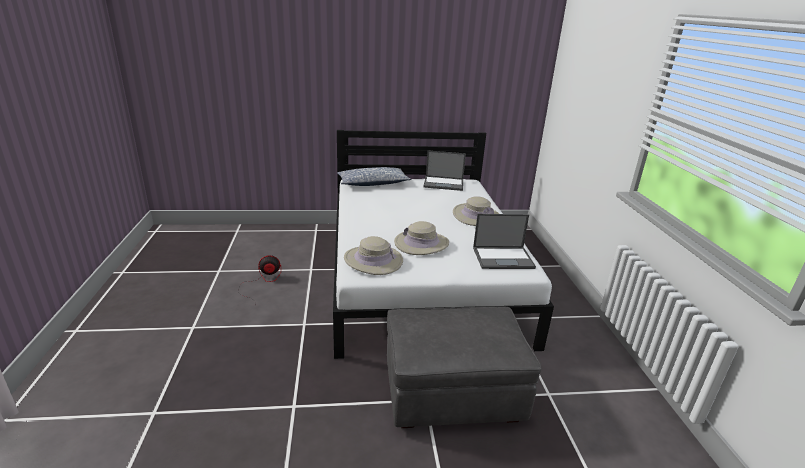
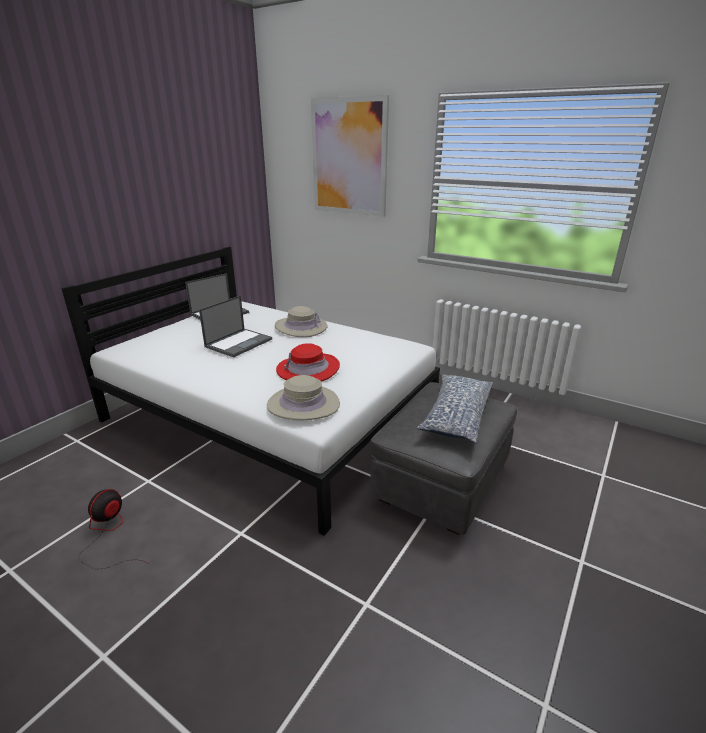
camera: 50 degrees left, 0 degrees up
pillow [337,167,411,186] -> pillow moved to [417,374,493,444]
beige hat [394,221,449,255] -> red hat [276,343,340,382]
laptop [473,214,536,269] -> laptop moved to [199,296,272,357]
none -> picture [311,95,389,217]

